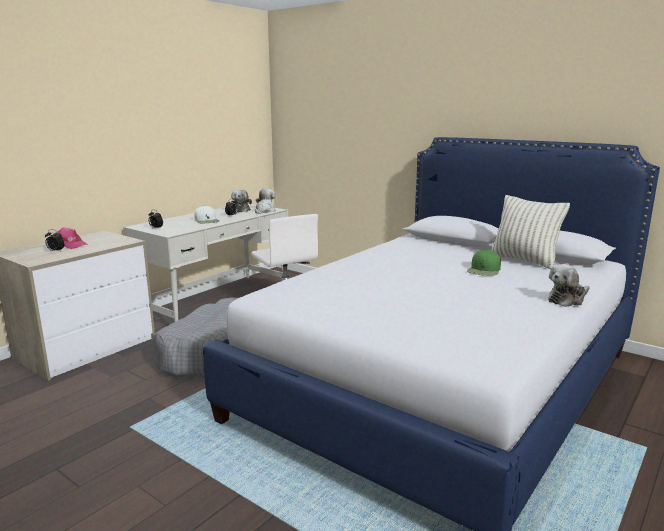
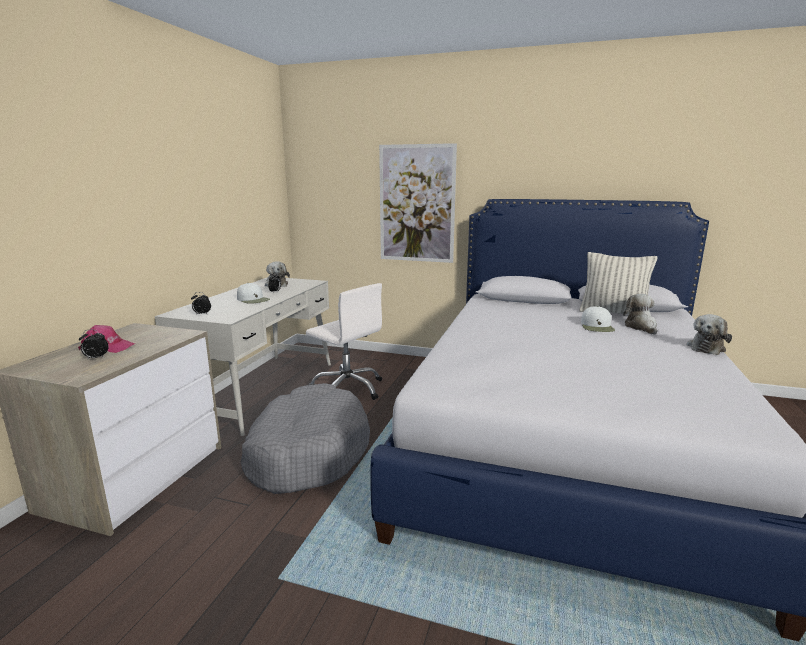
camera: 20 degrees left, 0 degrees up
plush toy [255,188,275,214] -> plush toy moved to [623,294,657,335]
green cap [467,250,501,276] -> white cap [581,306,615,332]
none -> picture [379,143,457,263]

